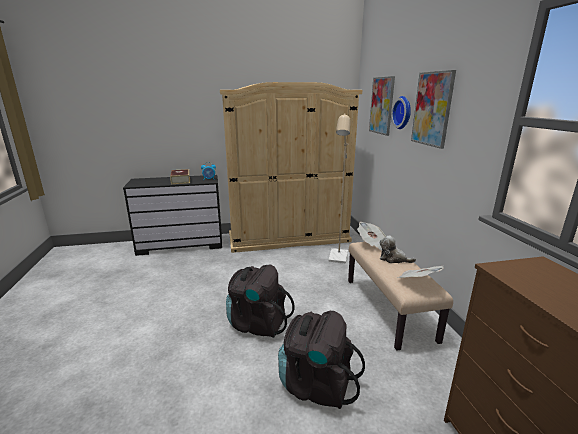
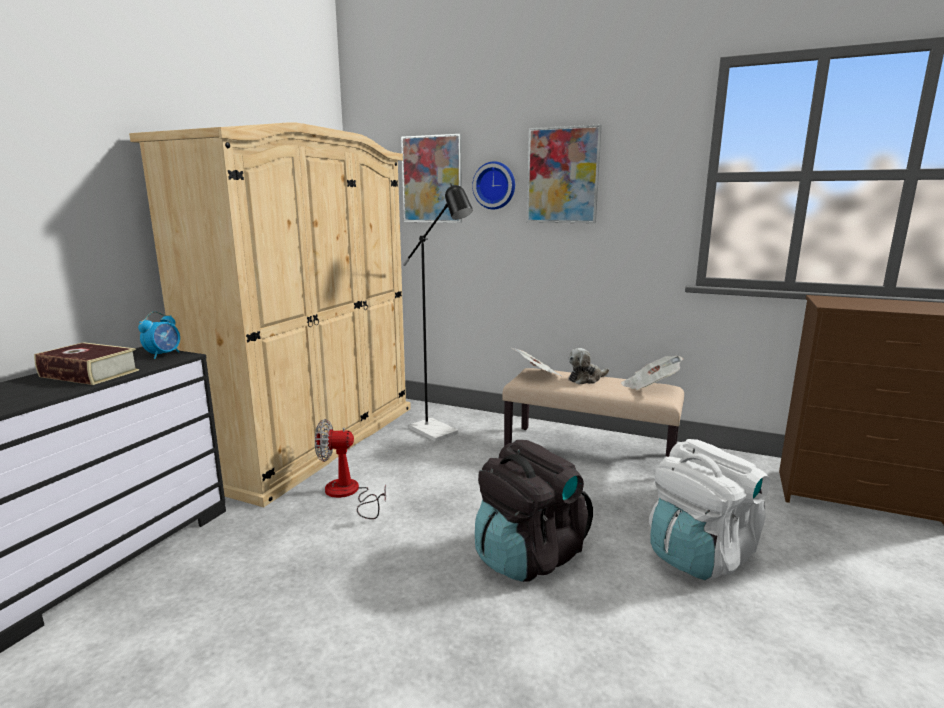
camera: 55 degrees left, 5 degrees down
black backpack [278,311,365,409] -> white backpack [649,439,770,581]
beige floor lamp [328,113,350,263] -> black floor lamp [403,183,473,442]
none -> fan [315,419,386,519]

